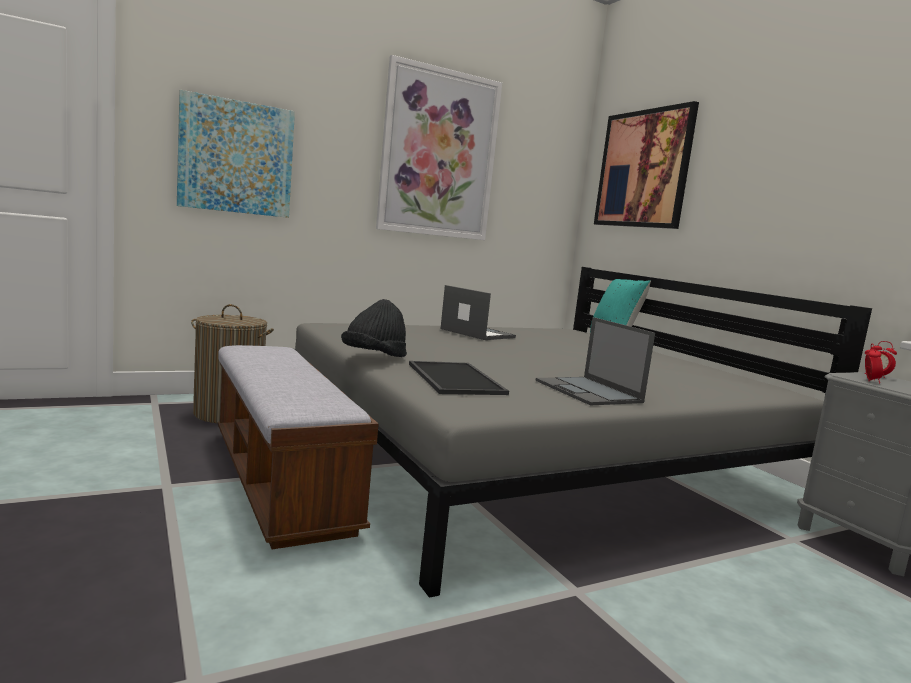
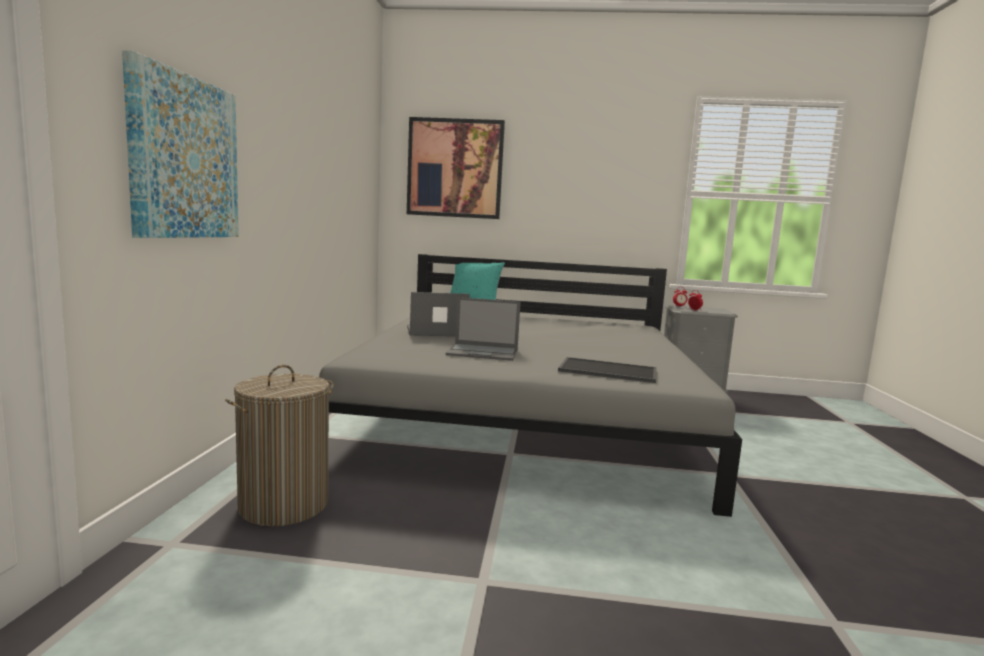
camera: 55 degrees left, 0 degrees up
bench [218,345,379,549] -> none
black hat [341,299,407,357] -> none
picture [376,55,502,240] -> none
laptop [536,317,655,406] -> laptop moved to [446,297,521,361]

